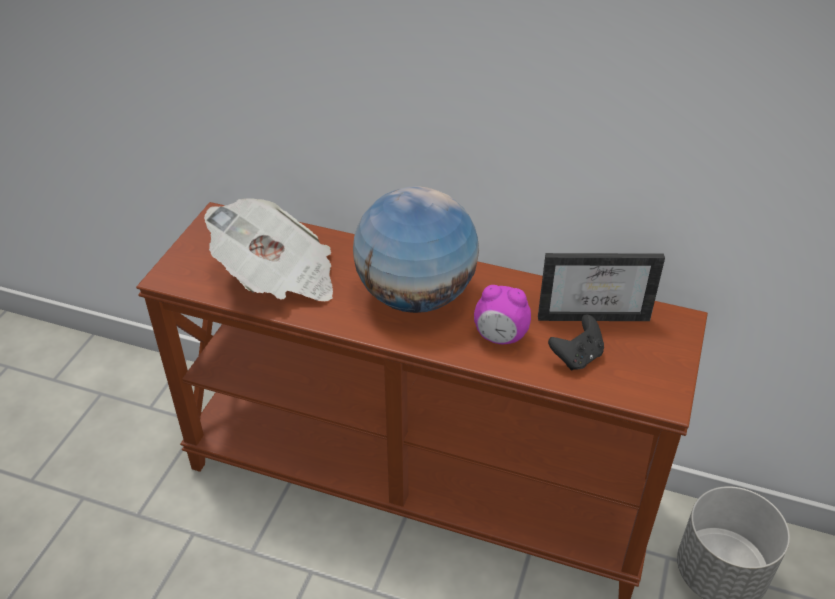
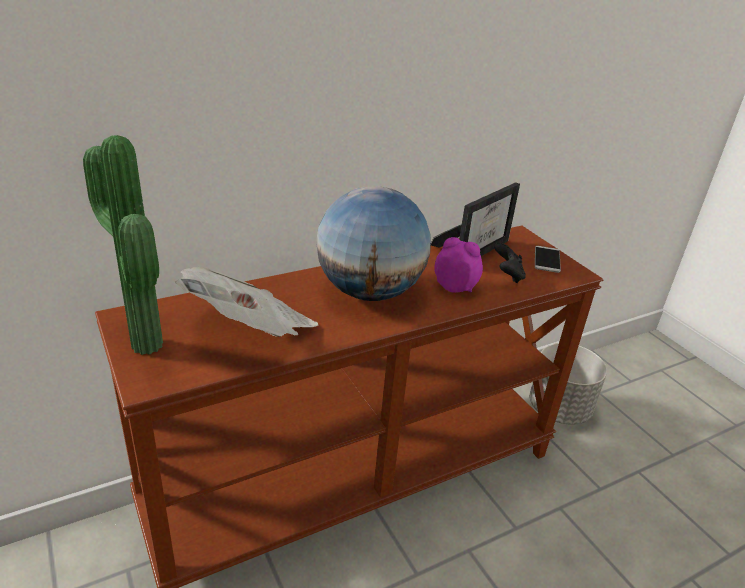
camera: 50 degrees left, 10 degrees down
alarm clock [474,285,531,344] -> alarm clock turned 120 degrees counterclockwise [434,237,483,293]
none -> potted plant [83,135,163,355]
none -> phone [535,246,561,273]

